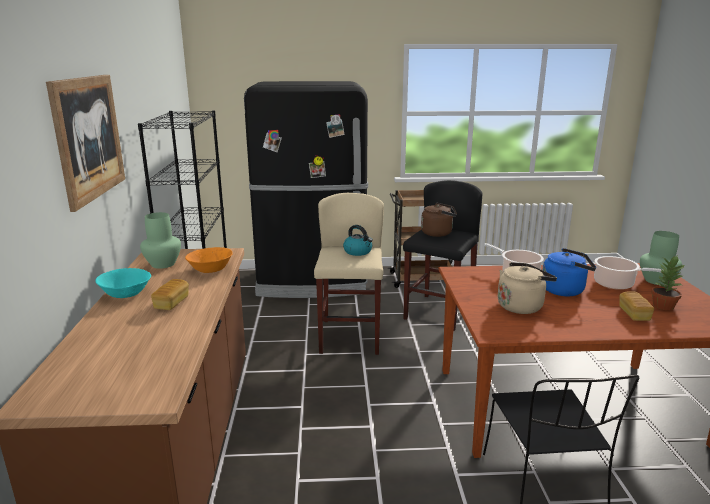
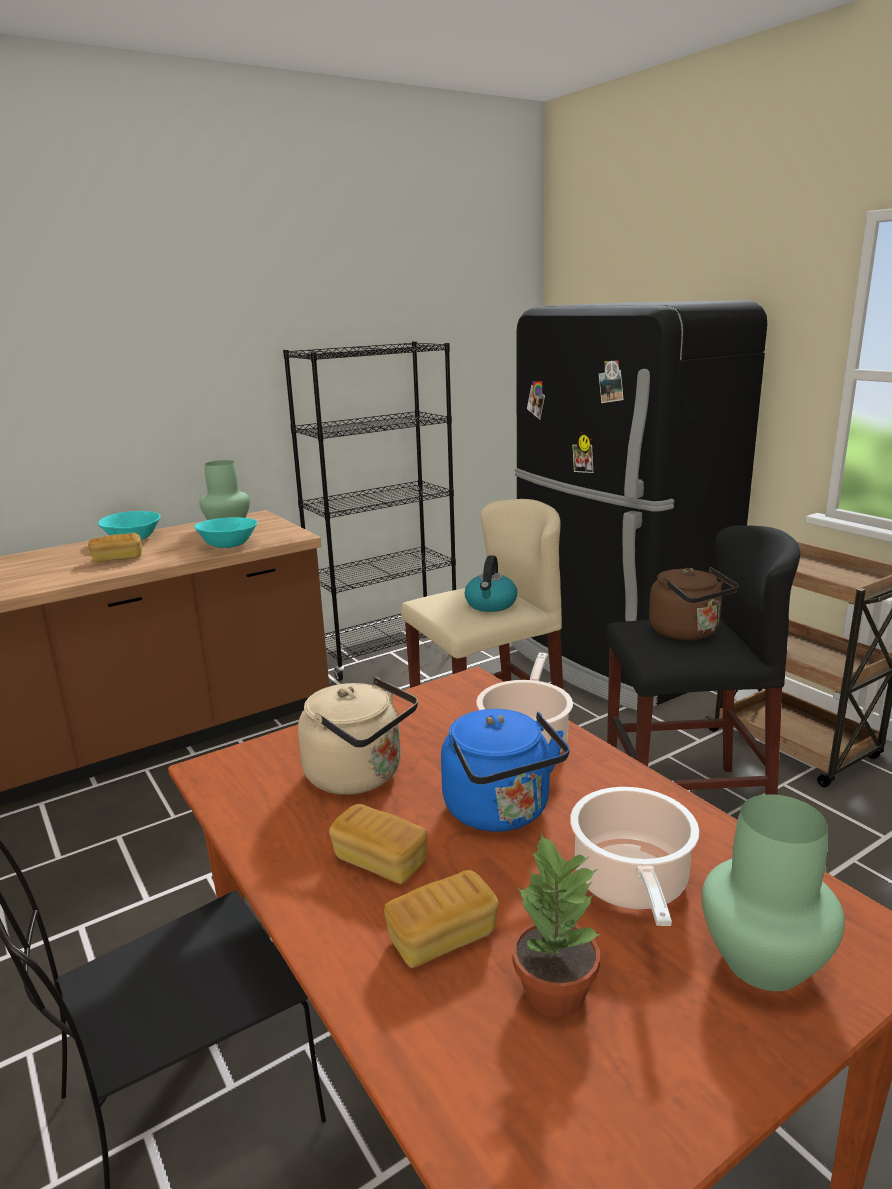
camera: 60 degrees right, 0 degrees up
picture [46,75,125,212] -> none
orange bowl [185,247,233,273] -> turquoise bowl [194,517,258,548]
none -> bread [329,804,428,884]

